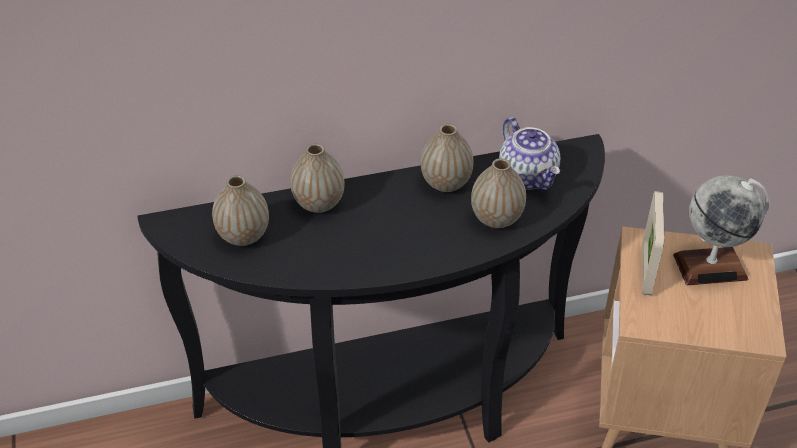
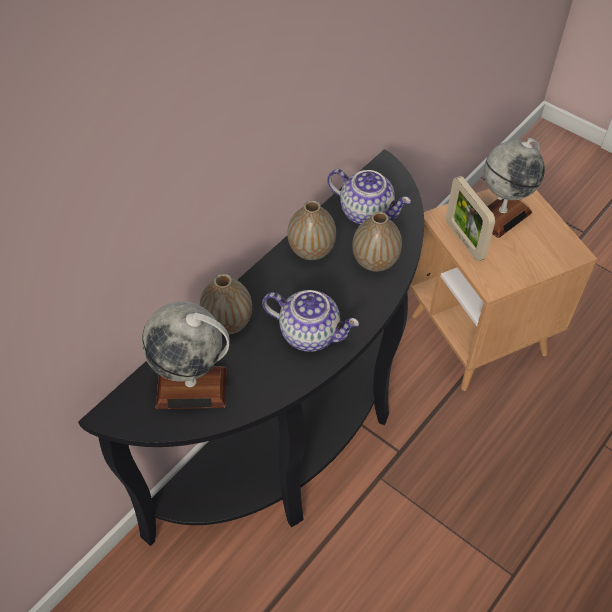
camera: 35 degrees left, 10 degrees up
vase [212,175,269,246] -> globe [142,302,230,409]
none -> teapot [262,290,359,352]

